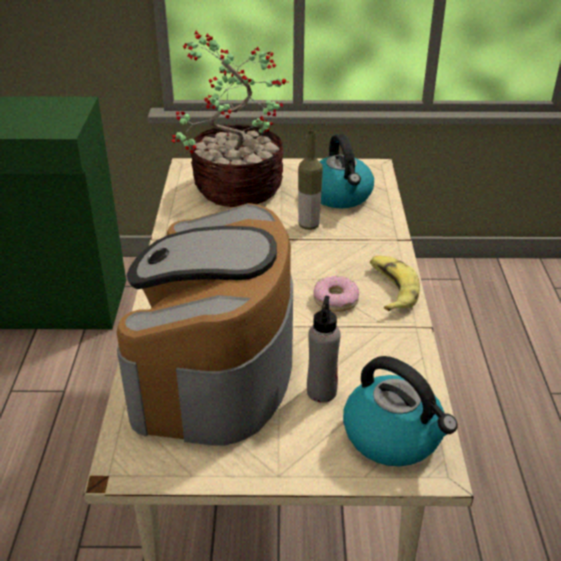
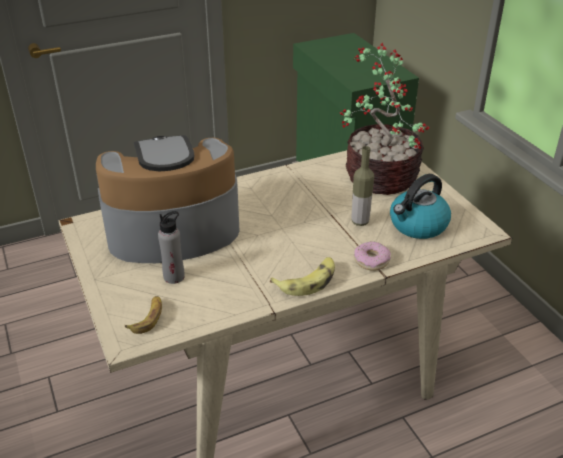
camera: 65 degrees right, 0 degrees up
donut [313,276,359,312] -> donut moved to [354,241,391,271]
kettle [343,356,458,466] -> banana [125,296,162,334]

